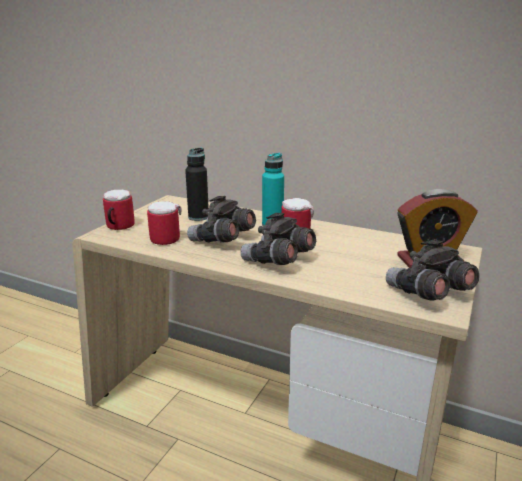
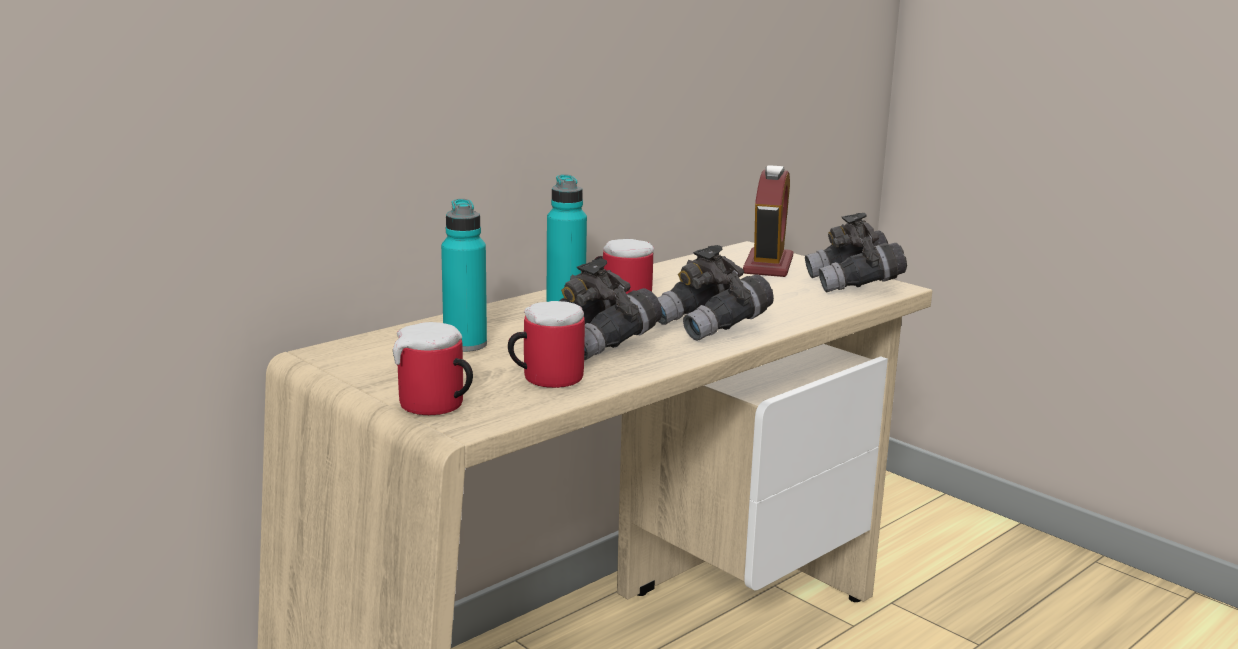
camera: 70 degrees left, 5 degrees down
black bottle [185,148,209,221] -> turquoise bottle [441,199,487,352]

